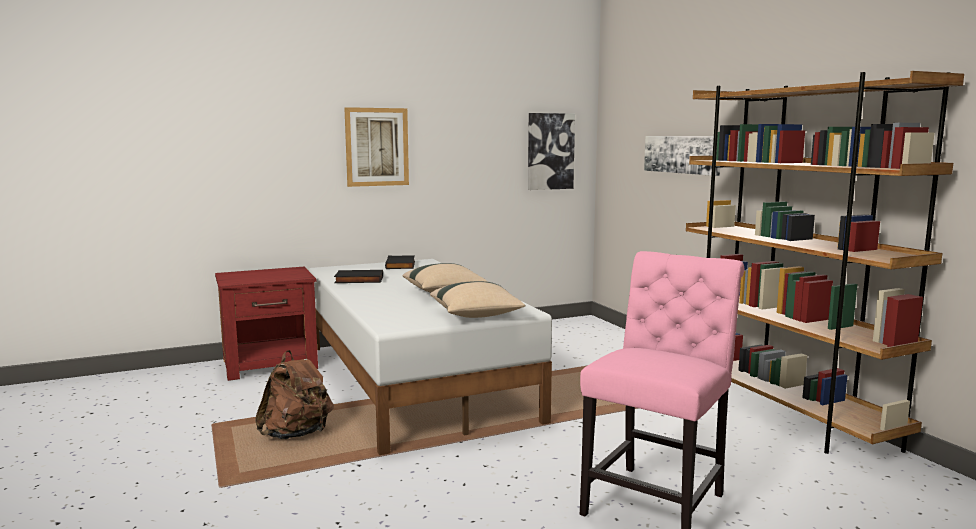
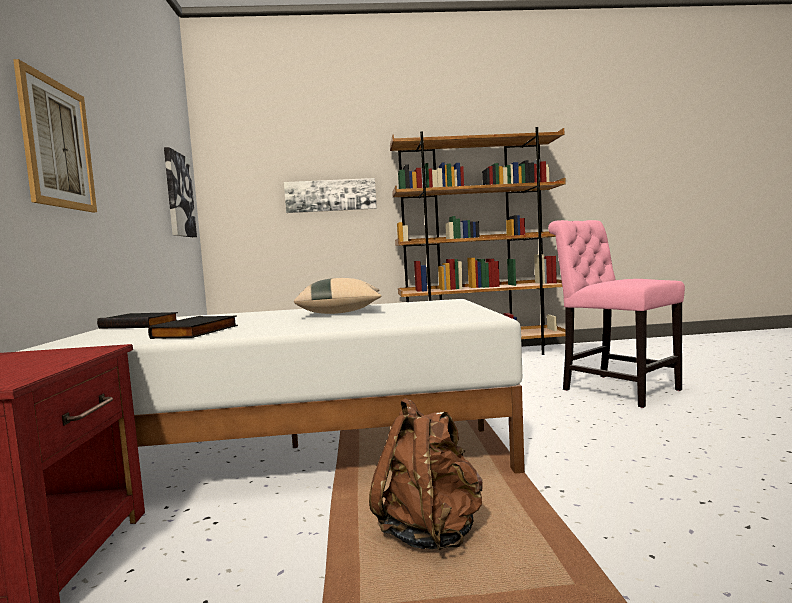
camera: 70 degrees left, 5 degrees down
beige pillow [430,281,525,318] -> none

